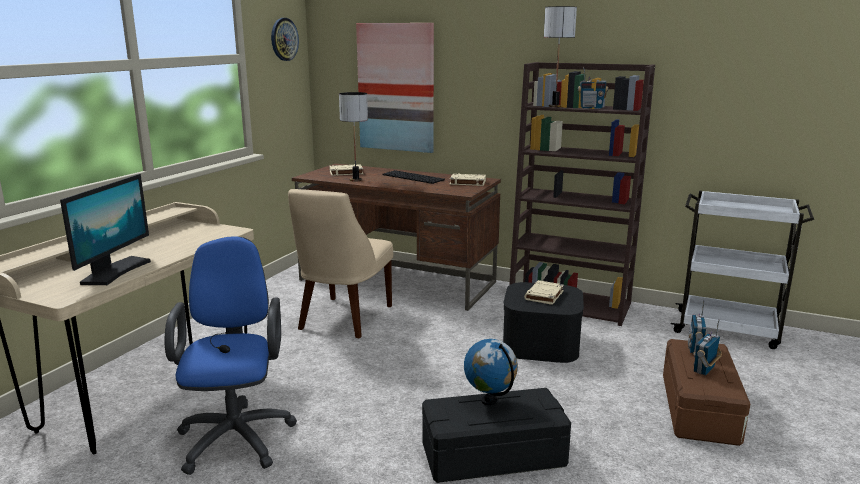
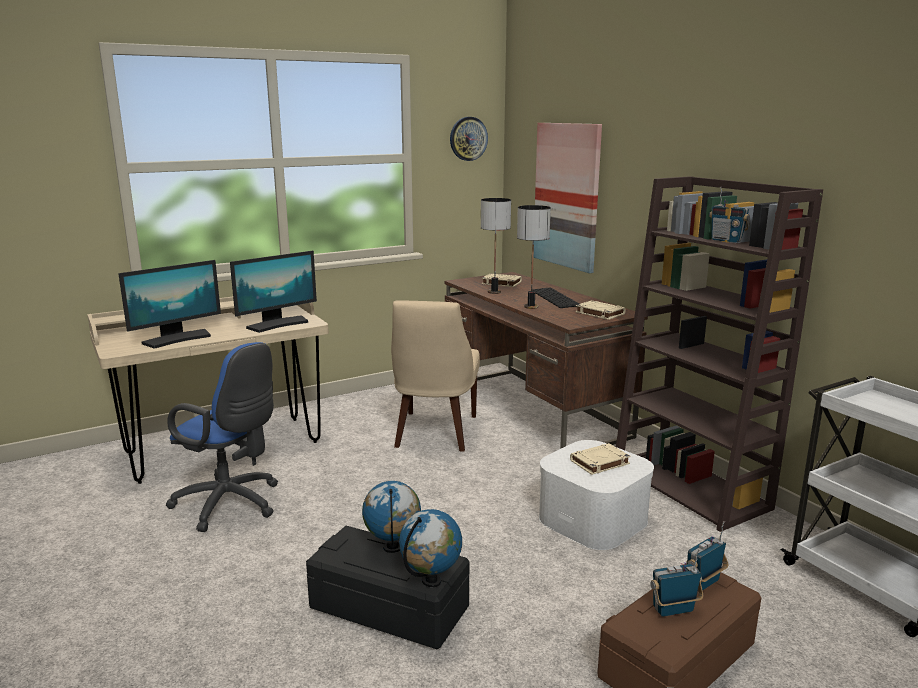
camera: 35 degrees right, 0 degrees up
blue office chair [165,236,297,475] -> blue office chair turned 90 degrees clockwise [166,342,278,532]
beige chair [288,189,393,338] -> beige chair turned 45 degrees counterclockwise [391,300,480,452]
black storage box [503,282,584,363] -> white storage box [539,440,654,550]
table lamp [544,6,577,107] -> table lamp moved to [517,205,551,309]
none -> monitor [230,251,317,333]
none -> globe [399,509,462,587]

